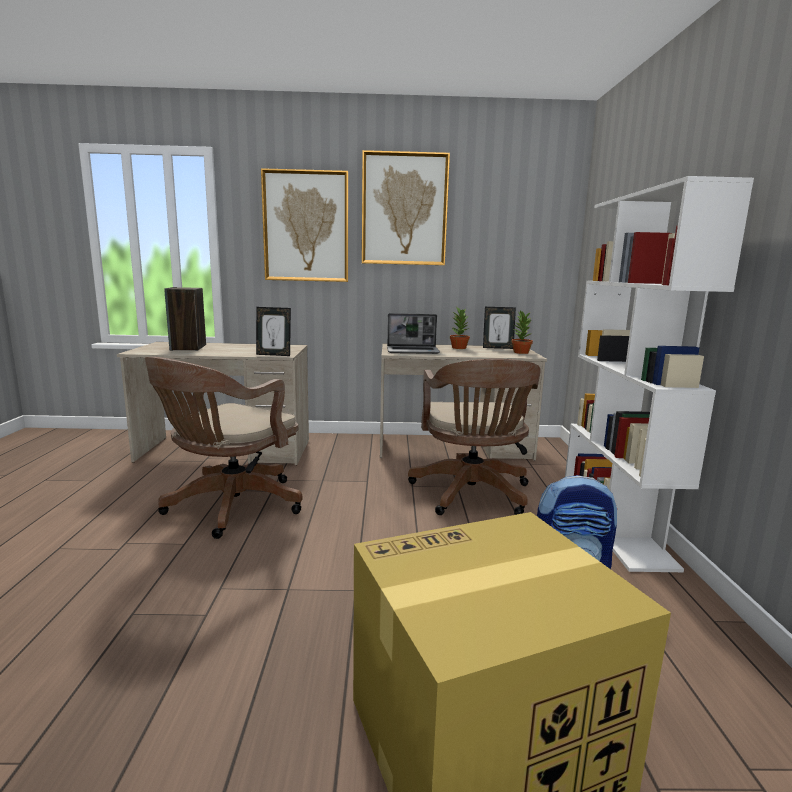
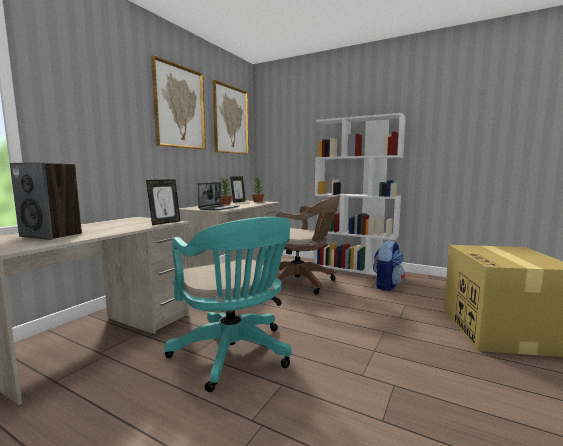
camera: 60 degrees left, 5 degrees down
brown office chair [145,357,303,539] -> turquoise office chair [164,217,291,392]
picture [261,168,348,282] -> picture moved to [213,80,249,155]

